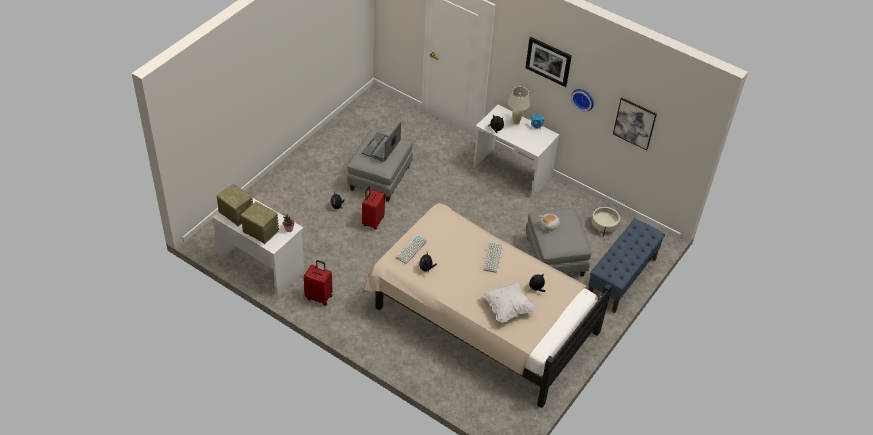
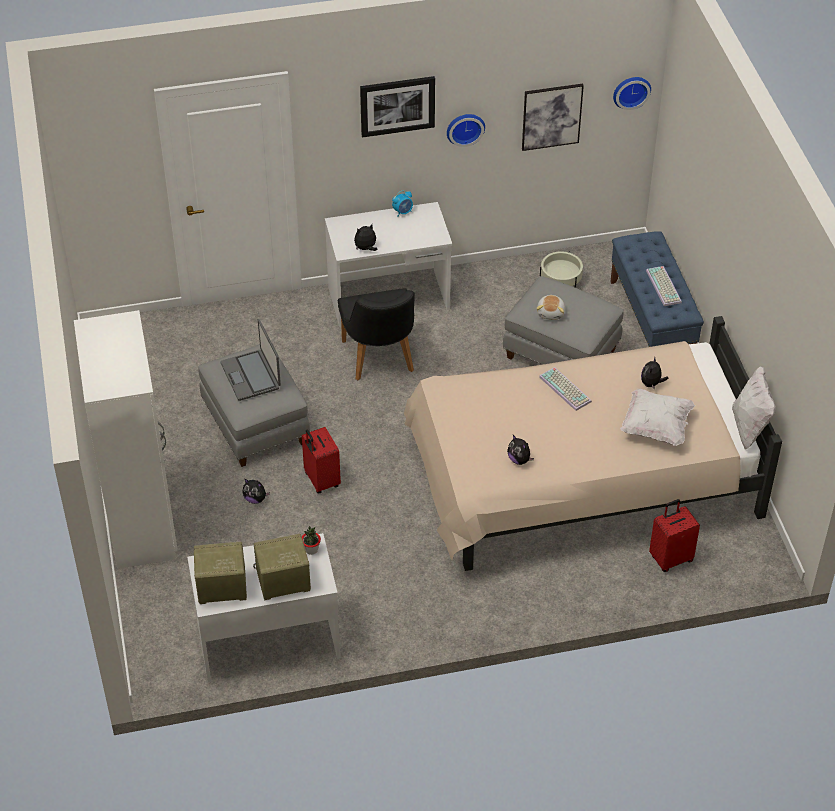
camera: 45 degrees left, 0 degrees up
red suitcase [304,260,333,306] -> red suitcase moved to [649,499,700,572]
keyboard [396,235,427,264] -> keyboard moved to [646,266,682,306]
beige table lamp [508,87,530,125] -> none
none -> white wardrobe [74,310,178,569]
none -> black chair [338,288,415,381]
none -> wall clock [613,77,651,110]
none -> white pillow [732,366,776,450]

